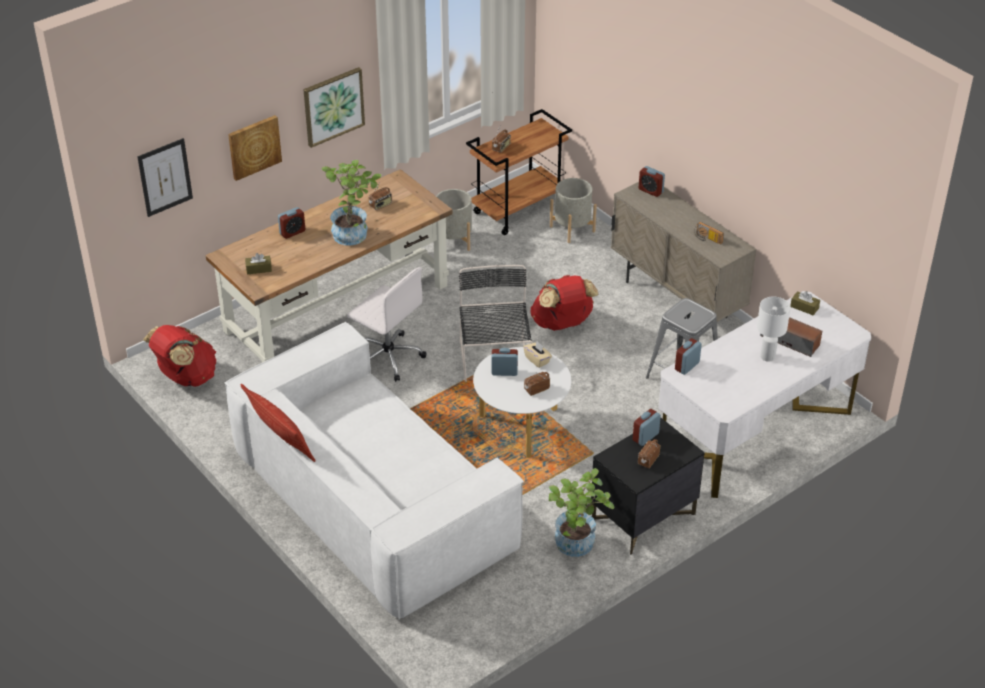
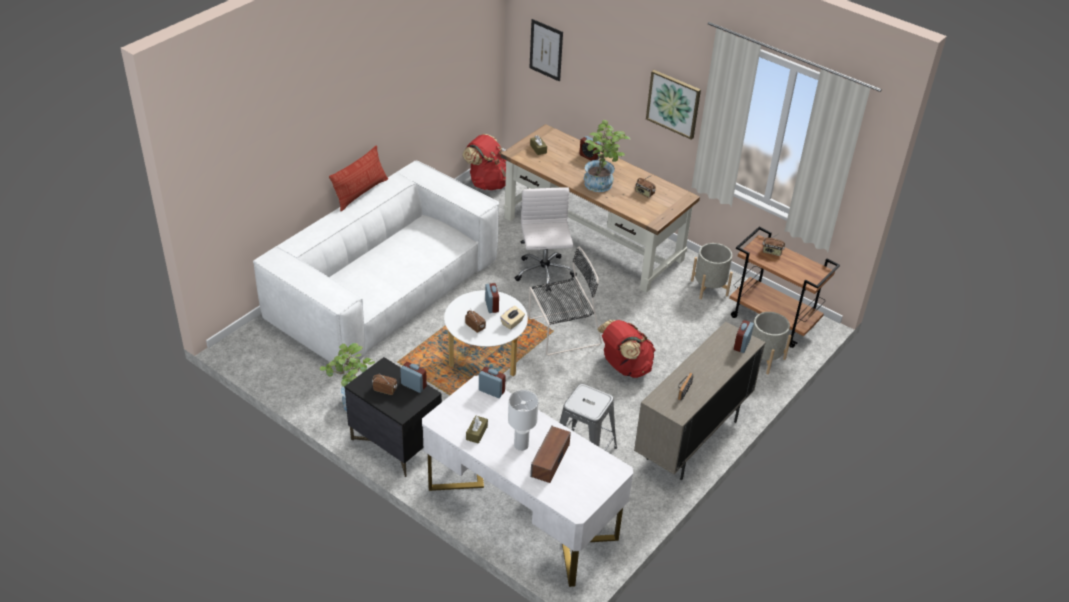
camera: 75 degrees right, 0 degrees up
picture [228,115,282,181] -> none
white office chair [347,267,427,382] -> white office chair turned 150 degrees clockwise [515,187,577,291]
brown tissue box [790,291,820,315] -> brown tissue box moved to [466,416,488,444]

